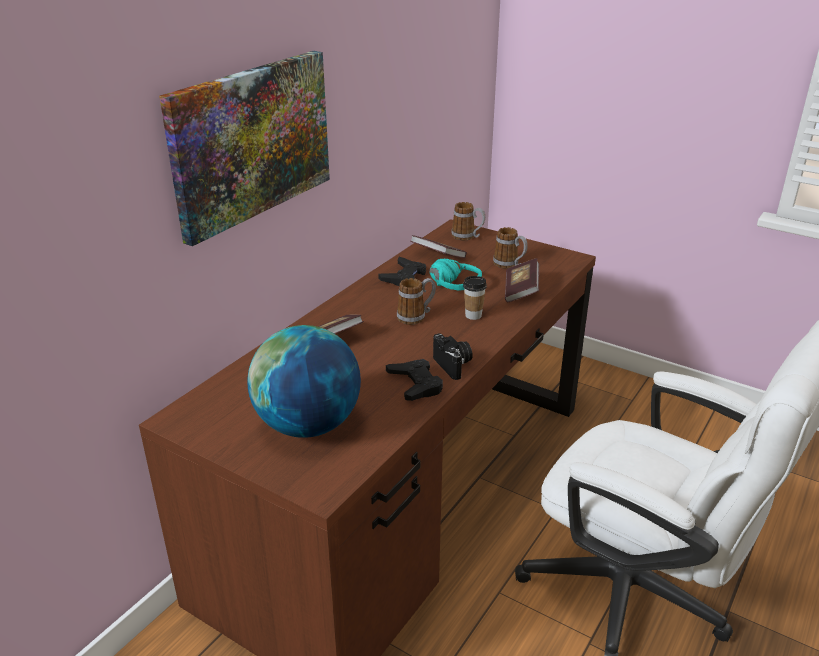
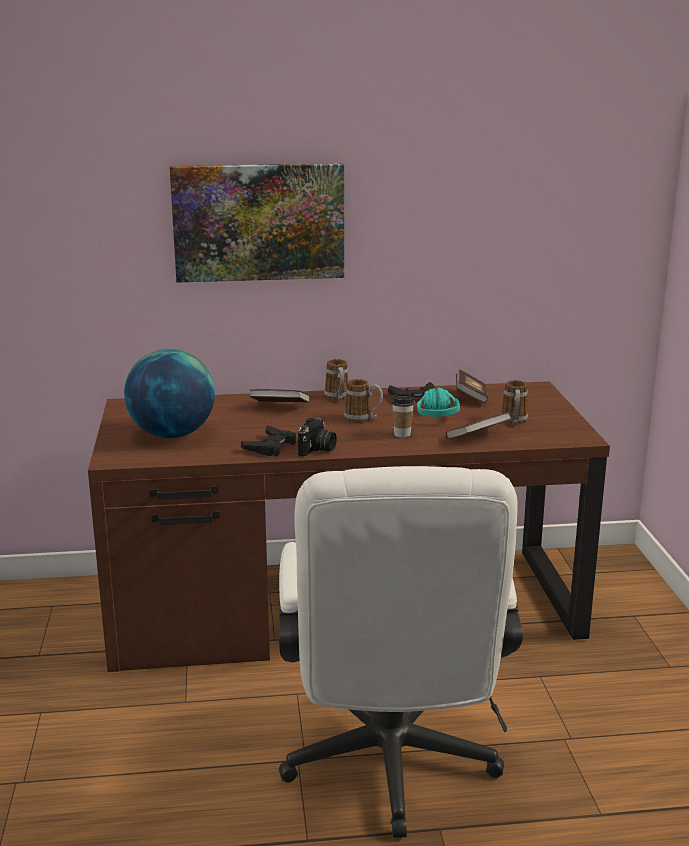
camera: 50 degrees right, 10 degrees down
mug [451,202,485,240] -> mug moved to [324,359,348,400]

